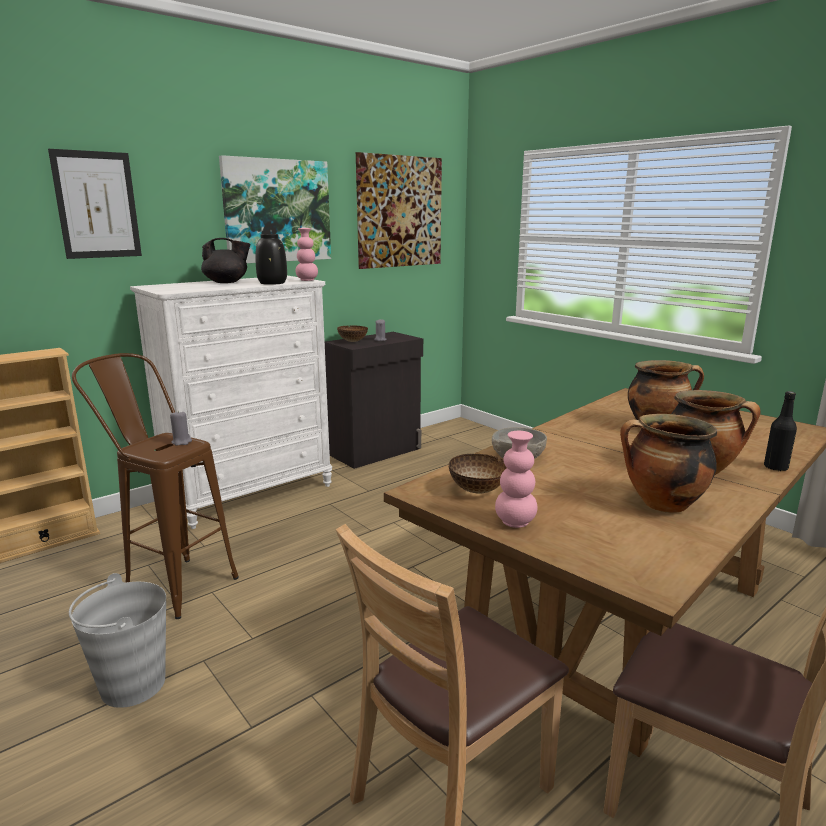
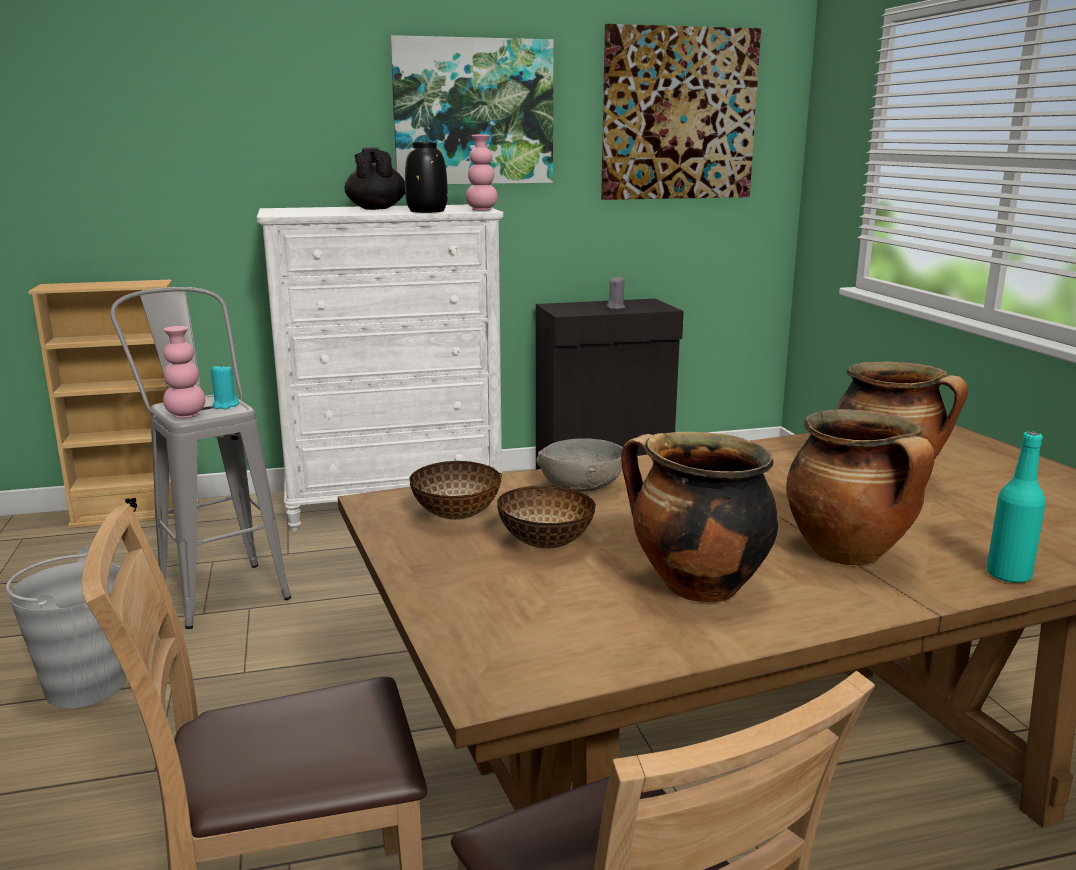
camera: 25 degrees right, 0 degrees up
picture [48,149,142,259] -> none
brown stool [72,353,239,619] -> grey stool [110,287,291,629]
grey candle [170,411,192,446] -> turquoise candle [211,364,239,409]
black teapot [201,238,250,283] -> black teapot turned 120 degrees counterclockwise [344,147,405,210]
bowl [337,325,368,342] -> bowl moved to [497,485,596,549]
pink vase [495,431,538,528] -> pink vase moved to [163,326,205,418]
black bottle [764,391,797,471] -> turquoise bottle [986,431,1046,584]

